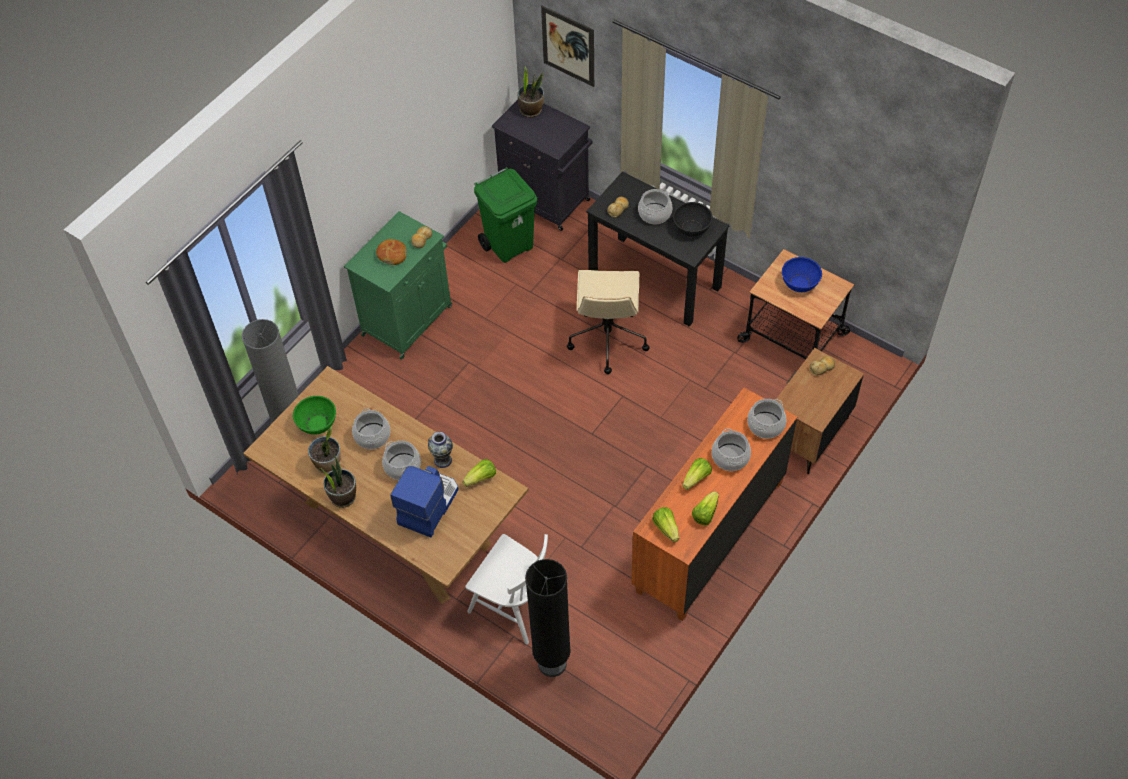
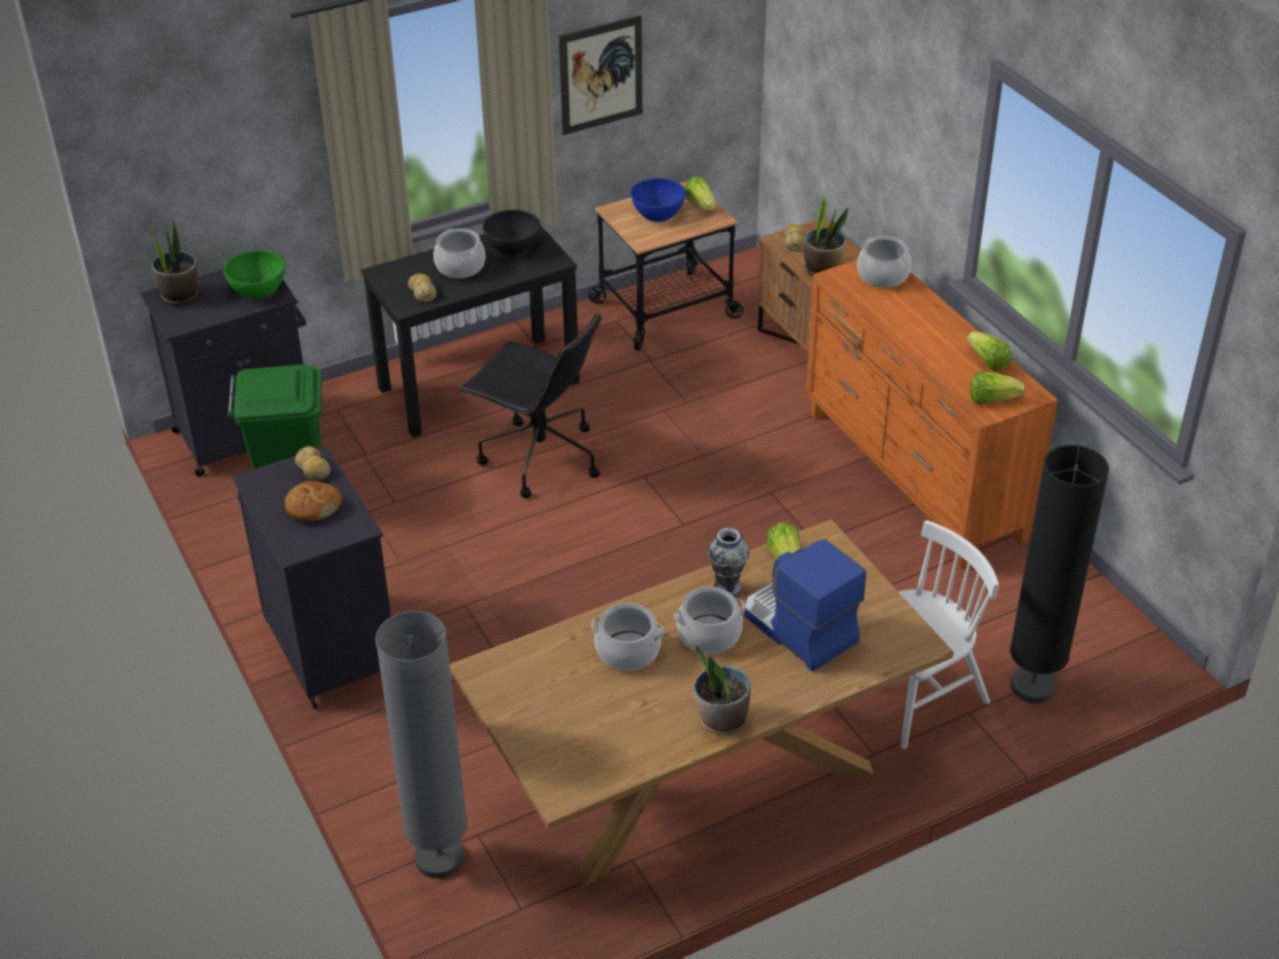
camera: 65 degrees left, 15 degrees down
green bowl [293,396,336,435] -> green bowl moved to [223,250,285,299]
potted plant [308,426,341,473] -> potted plant moved to [804,195,848,276]
green cabinet [344,211,452,360] -> black cabinet [232,446,391,709]
picture [541,6,594,87] -> picture moved to [559,15,642,135]
beige office chair [567,270,650,374] -> black office chair [459,312,601,498]
lettuce [683,458,712,490] -> lettuce moved to [685,177,715,211]
cooking pot [712,428,751,471] -> none

